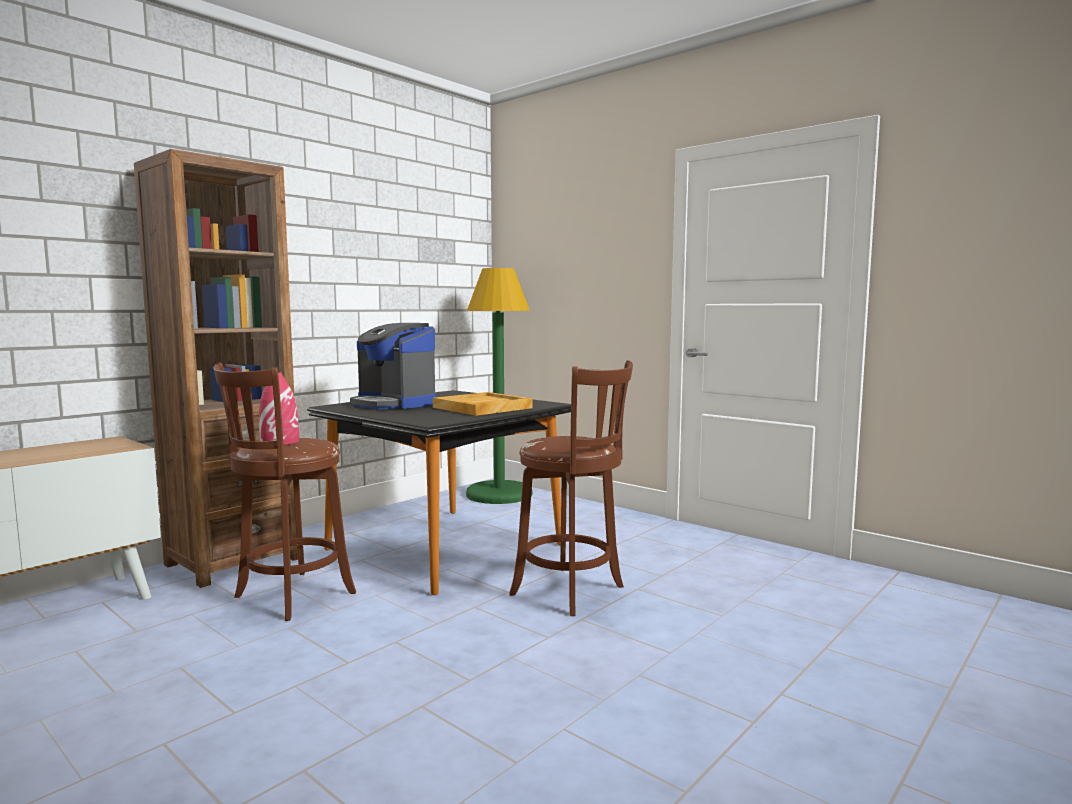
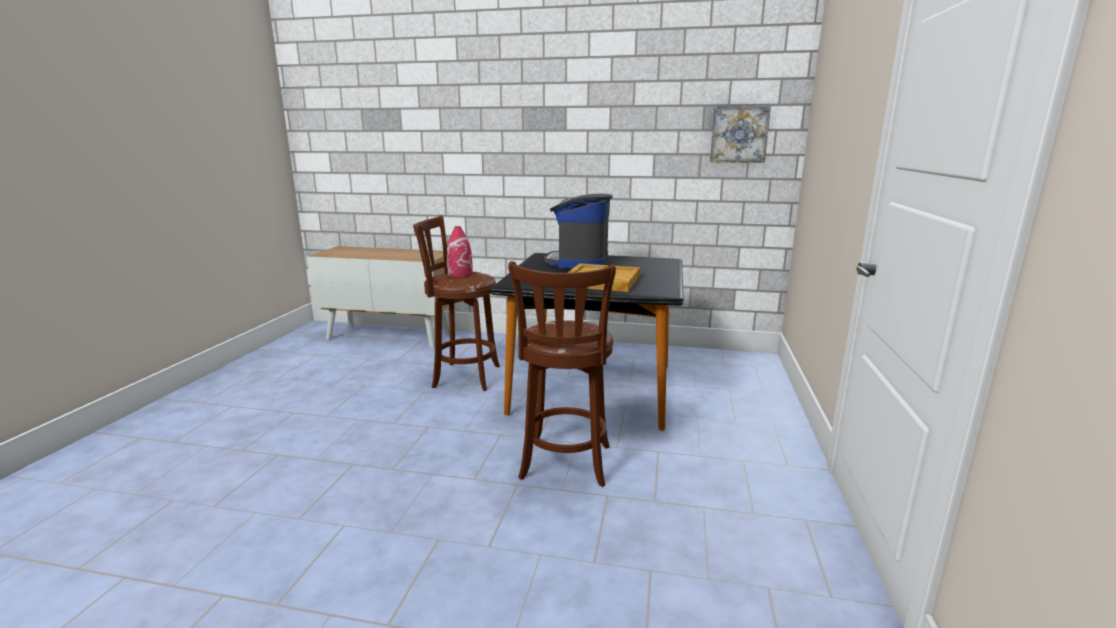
camera: 60 degrees right, 10 degrees up
brown bookcase [134,149,298,588] -> none
green floor lamp [466,268,532,504] -> none
none -> picture [710,106,771,163]

